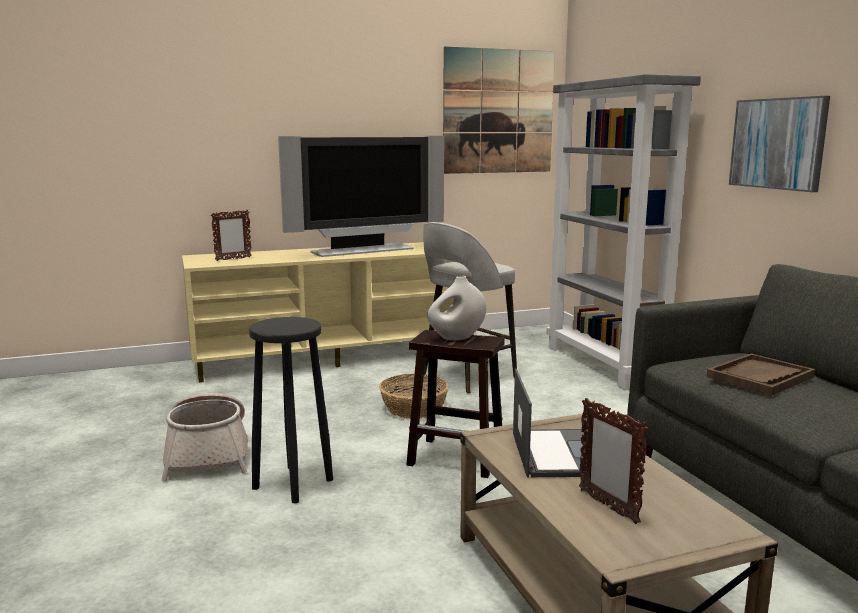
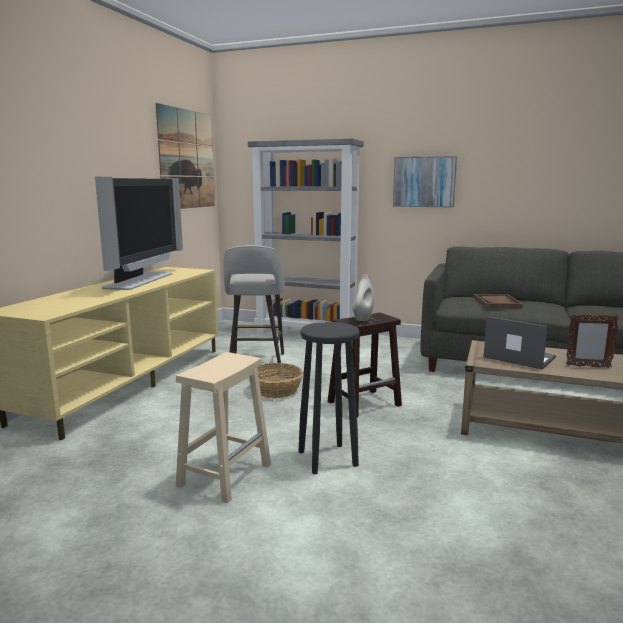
camera: 50 degrees left, 0 degrees up
basket [161,393,248,481] -> beige stool [176,352,271,503]
picture frame [211,210,252,261] -> none

